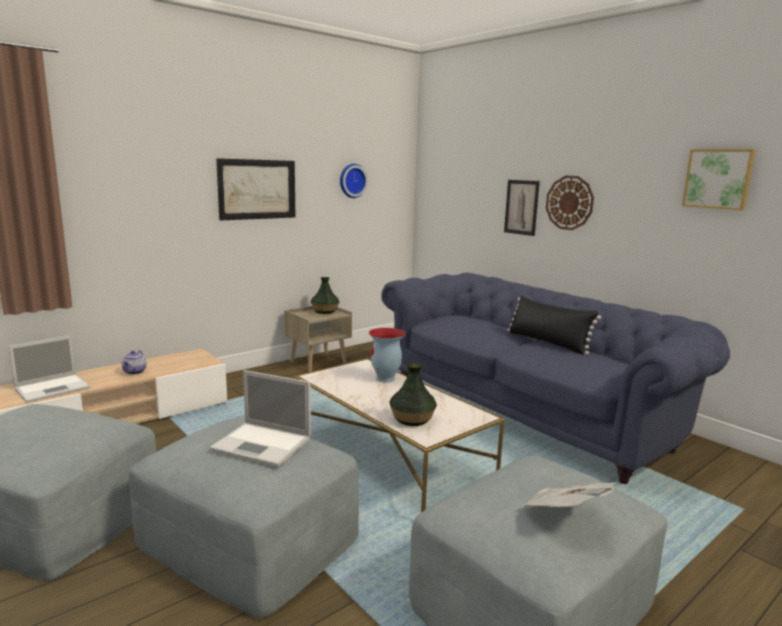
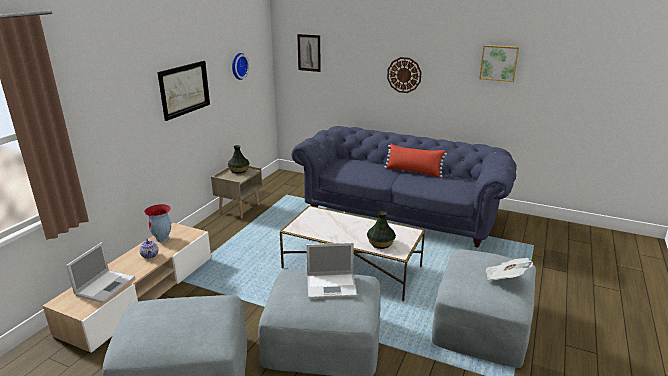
camera: 25 degrees left, 10 degrees up
vase [368,328,406,383] -> vase moved to [144,204,171,242]
picture [504,180,540,236] -> picture moved to [297,34,321,72]
black pillow [507,296,601,355] -> red pillow [385,144,447,177]

